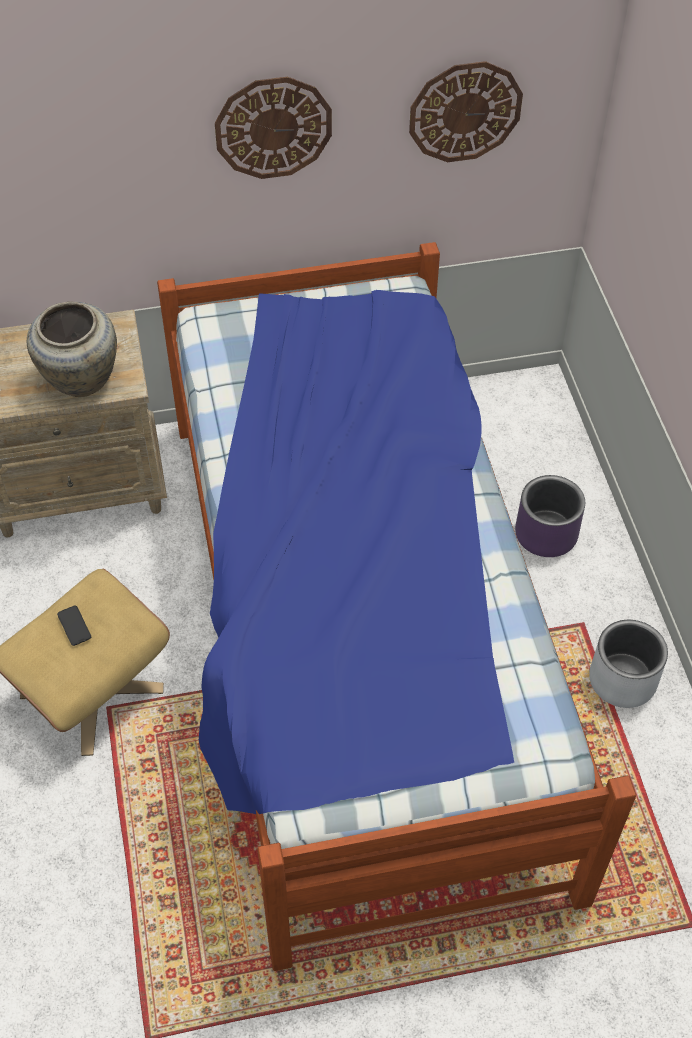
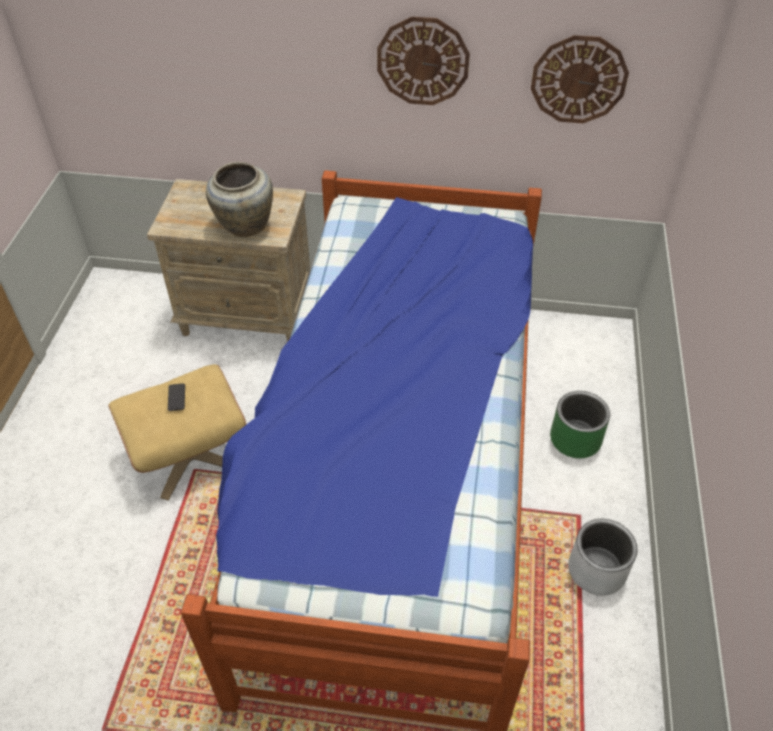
camera: 20 degrees right, 5 degrees down
purple planter [515,475,585,557] -> green planter [550,391,610,458]

